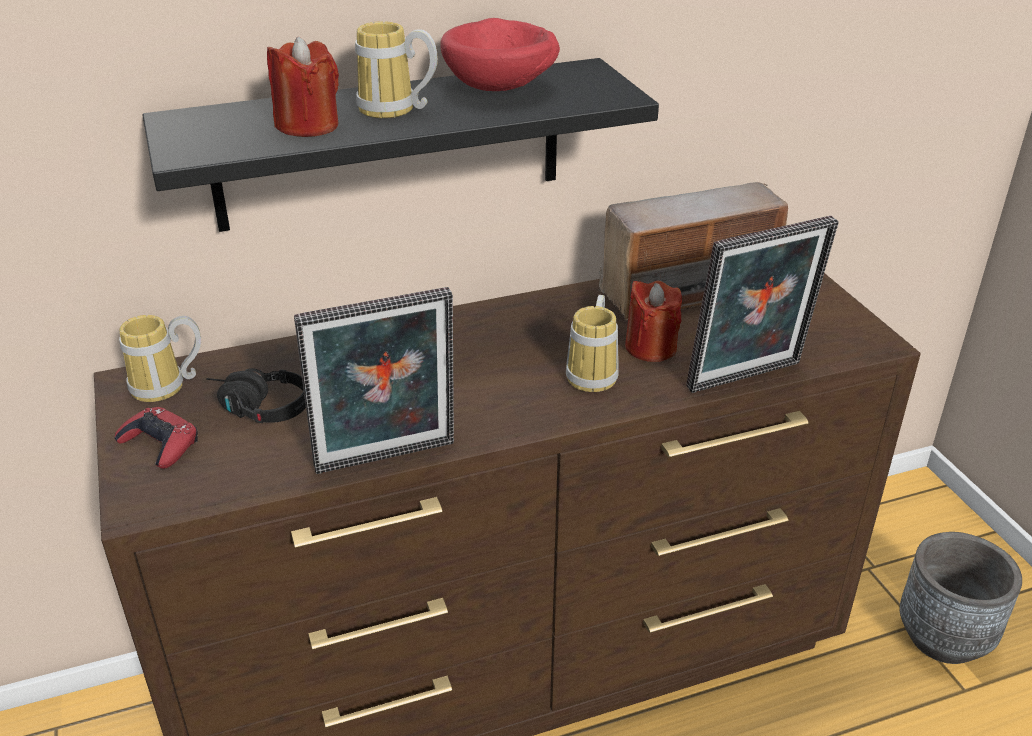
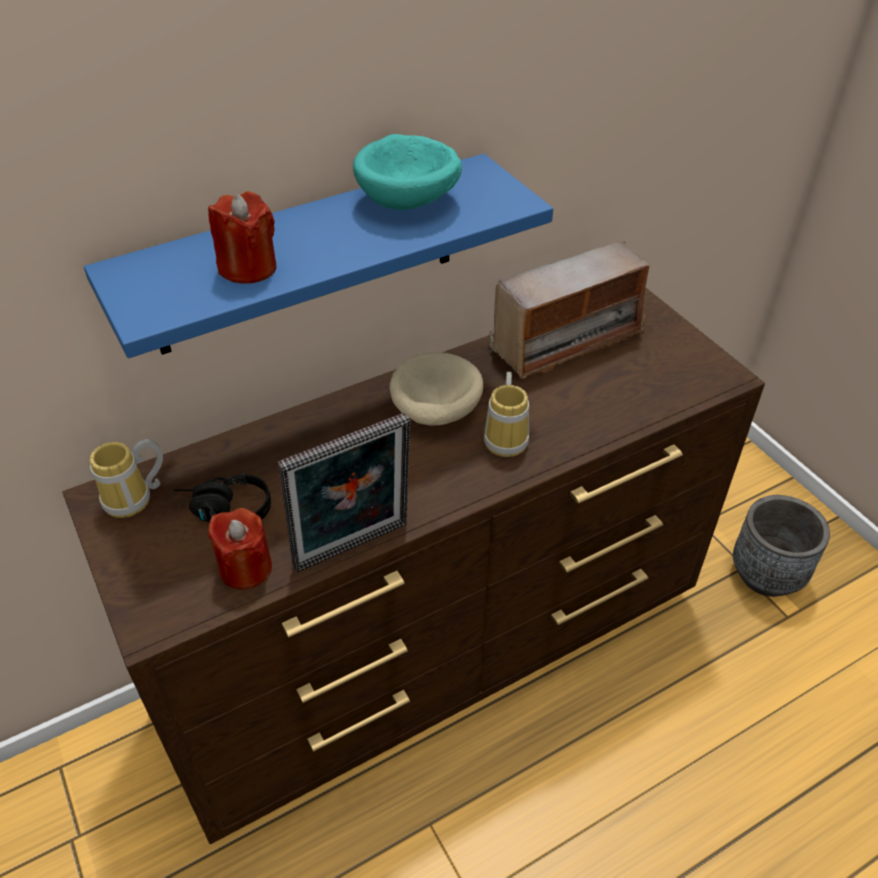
camera: 10 degrees left, 10 degrees up
red game controller [115,407,198,469] -> none
black shelf [143,58,659,232] -> blue shelf [84,154,553,358]
mug [355,21,438,118] -> none
red bowl [440,18,560,91] -> turquoise bowl [353,134,462,210]
red candle [625,281,682,362] -> red candle moved to [208,508,272,590]
picture frame [686,216,839,393] -> none
none -> beige bowl [390,352,483,426]

